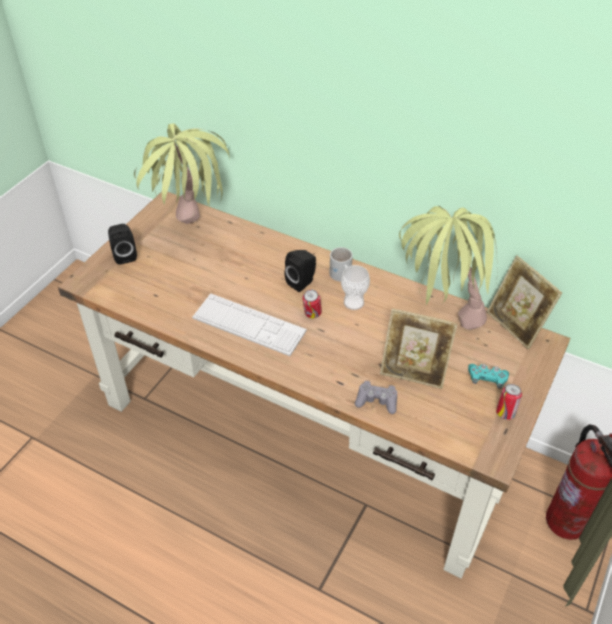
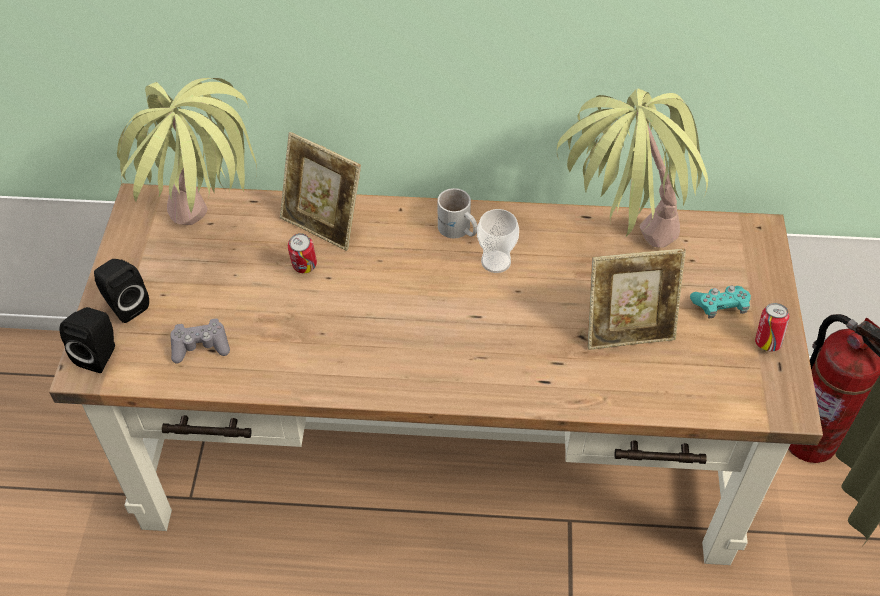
camera: 25 degrees left, 5 degrees up
keyboard [192,293,307,356] -> none
black speaker [284,250,316,292] -> black speaker moved to [59,307,115,373]
can [303,290,322,319] -> can moved to [288,233,317,273]
grey game controller [355,381,397,414] -> grey game controller moved to [170,319,230,364]
picture frame [487,255,562,350] -> picture frame moved to [280,132,361,251]

